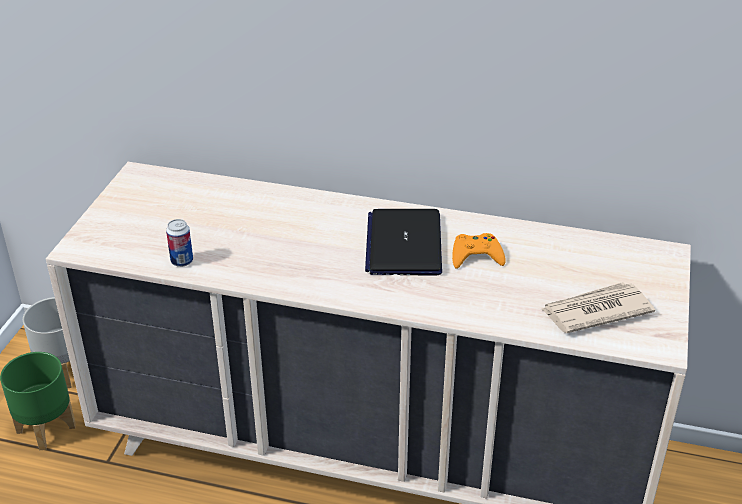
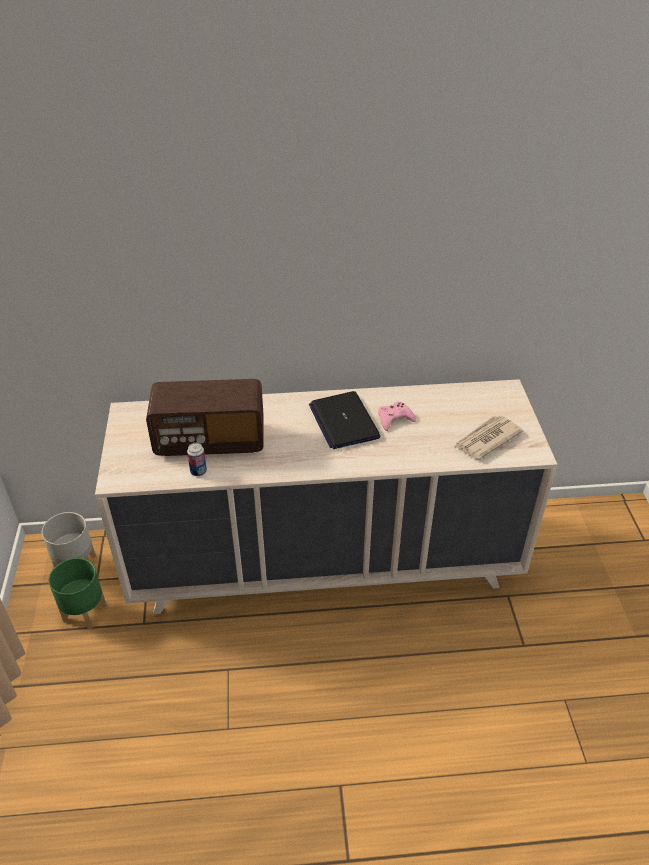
camera: 20 degrees left, 5 degrees up
orange game controller [452,233,506,269] -> pink game controller [378,402,416,431]
none -> radio [146,379,264,456]

